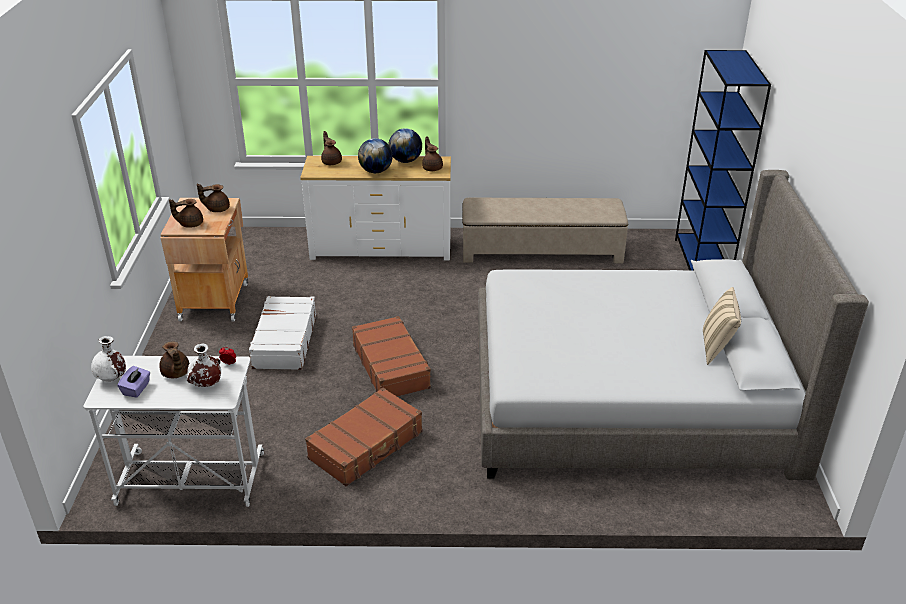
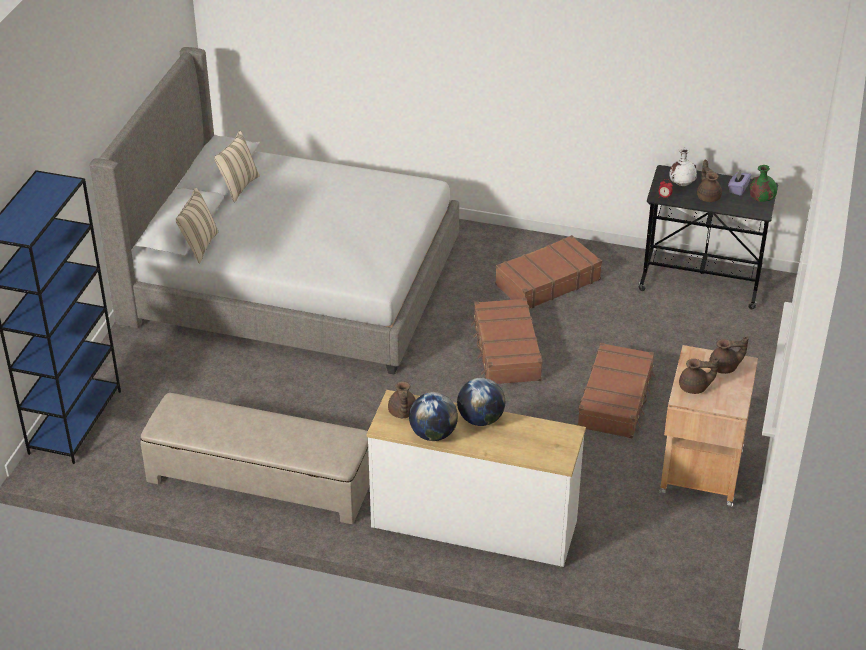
camera: 165 degrees left, 5 degrees up
white desk [83,356,264,507] -> black desk [639,165,778,309]
white vase [91,336,126,382] -> green vase [750,165,777,202]
white suitcase [249,296,316,370] -> brown suitcase [577,343,655,438]
brown teapot [321,131,342,165] -> none
none -> beige pillow [176,188,219,264]

